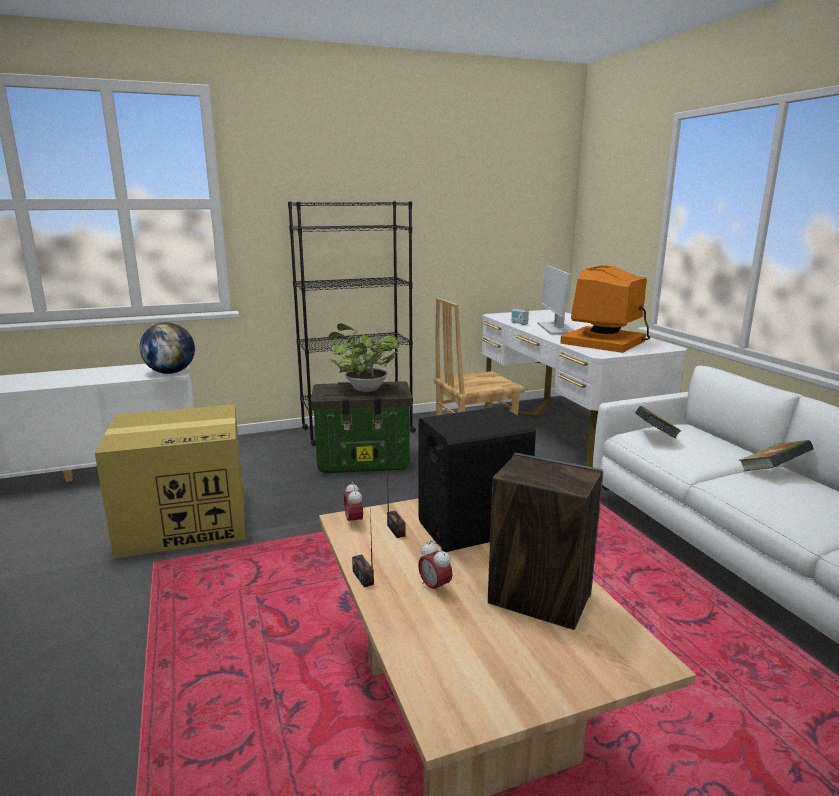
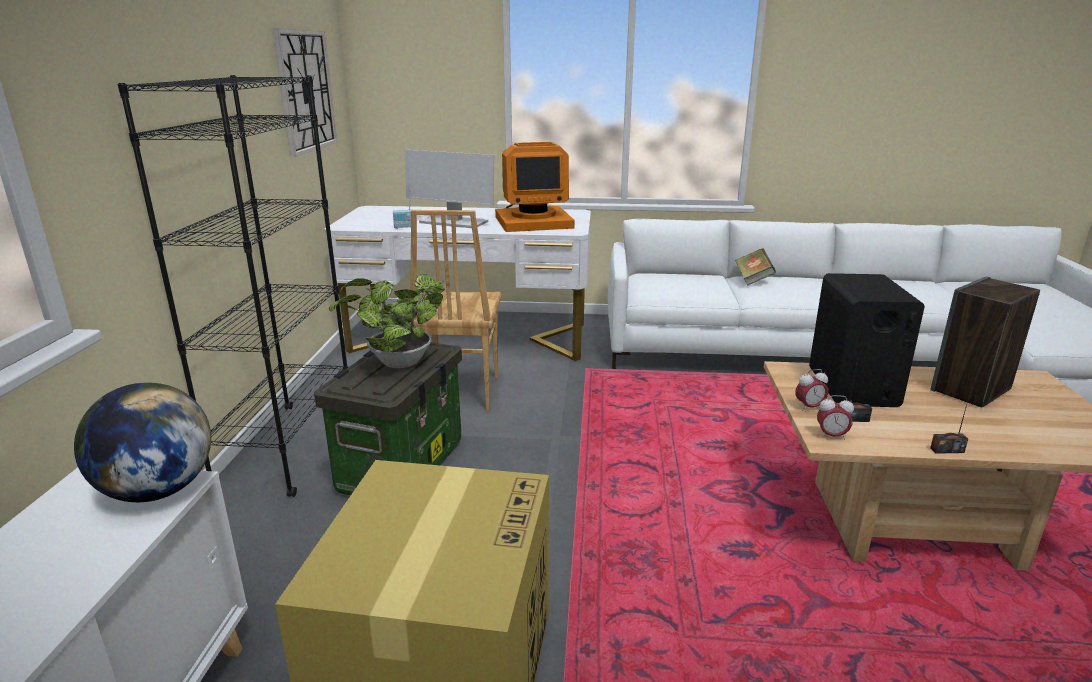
camera: 65 degrees left, 5 degrees up
alarm clock [418,541,453,596] -> alarm clock moved to [795,369,828,411]
monitor [560,265,650,353] -> monitor turned 75 degrees counterclockwise [495,142,575,232]
book [635,406,681,439] -> none
none -> wall clock [272,29,337,157]

